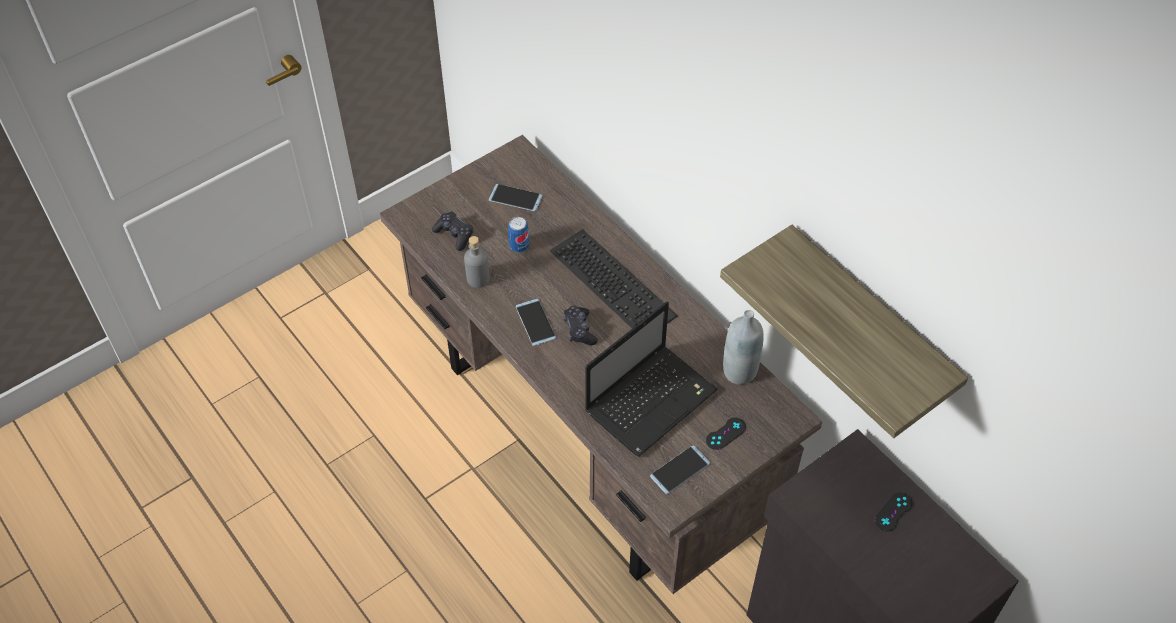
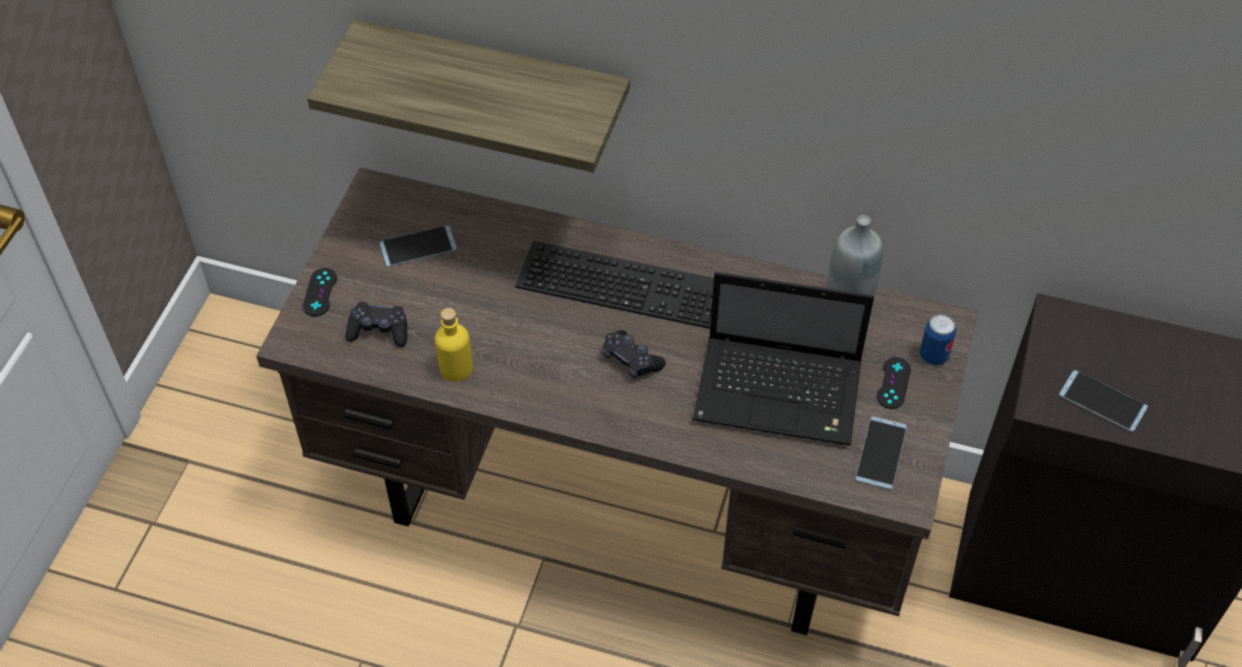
camera: 35 degrees left, 0 degrees up
grey bottle [464,236,490,288] -> yellow bottle [435,308,473,381]
can [508,217,529,252] -> can moved to [920,314,957,365]
phone [516,299,556,346] -> phone moved to [1059,370,1148,432]
laptop [585,301,718,457] -> laptop turned 90 degrees clockwise [693,272,874,445]
shelf [720,225,968,438] -> shelf moved to [307,20,630,173]
black game controller [875,492,913,532] -> black game controller moved to [303,268,337,317]

